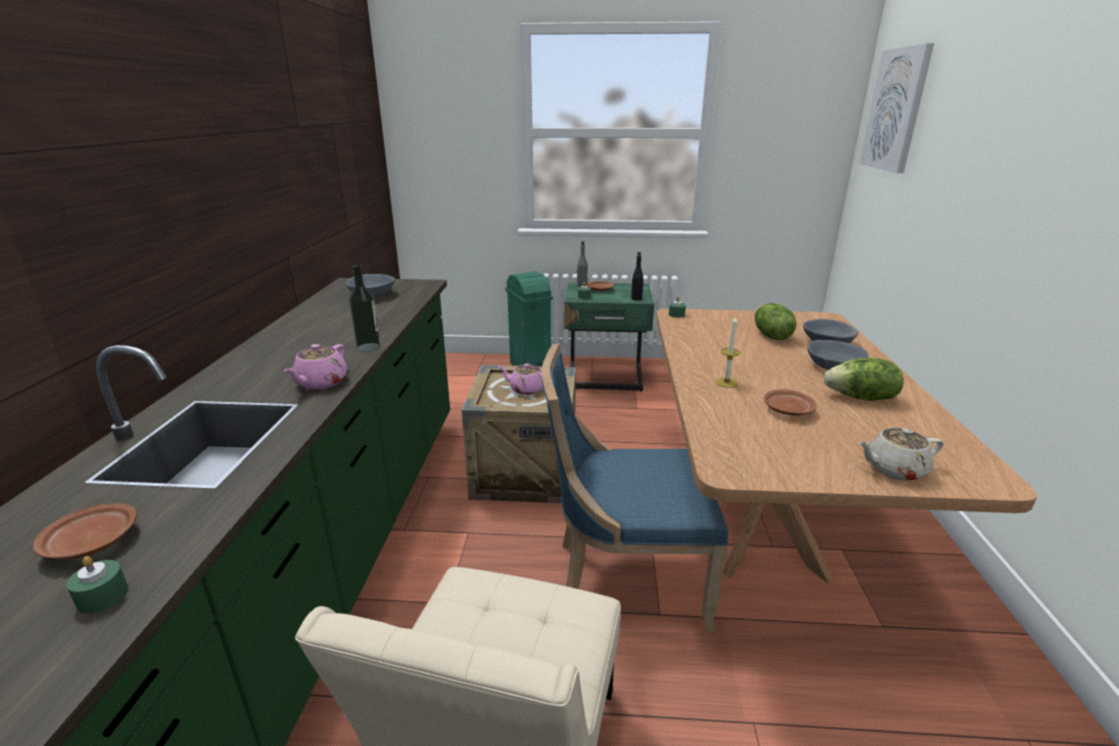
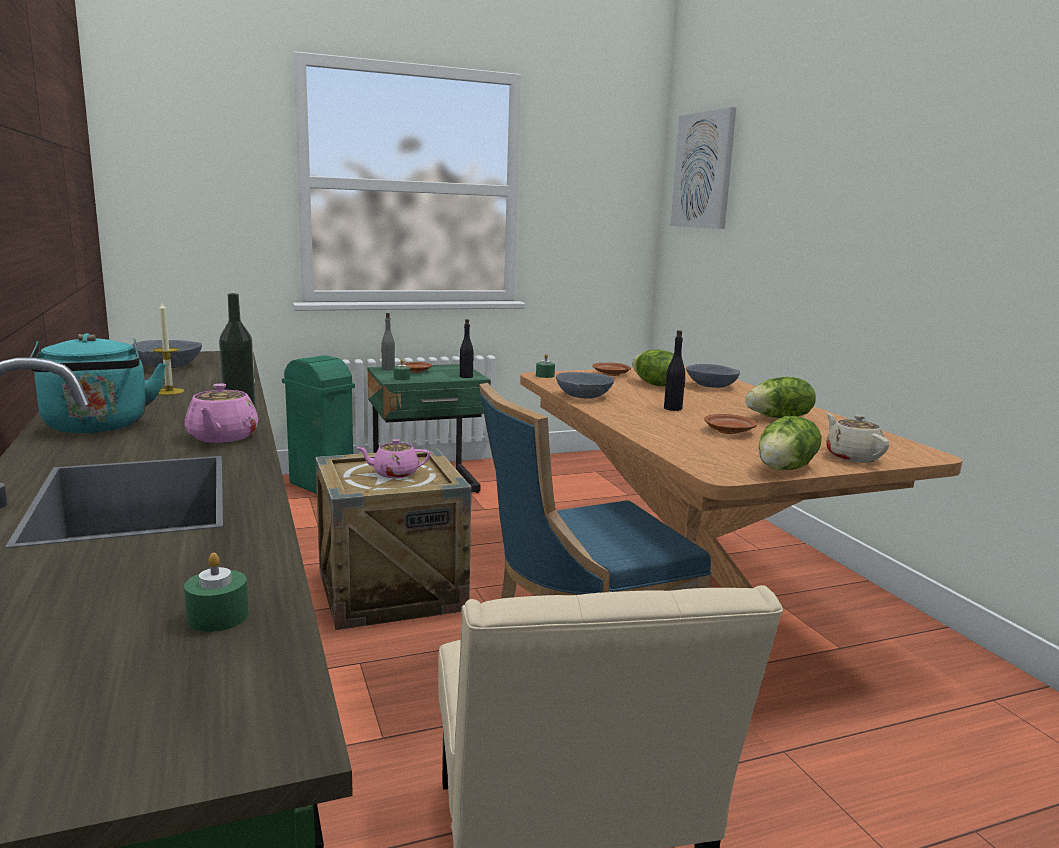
camera: 25 degrees left, 10 degrees down
brown plate [33,503,137,560] -> brown plate moved to [592,363,631,376]
candle [715,316,741,388] -> candle moved to [153,302,185,395]
grey bowl [807,340,869,370] -> grey bowl moved to [556,372,614,399]
beige teapot [859,428,944,481] -> beige teapot turned 105 degrees clockwise [826,413,889,463]
none -> turquoise kettle [30,333,166,433]
none -> black bottle [664,330,686,411]
none -> lettuce [759,416,822,470]

